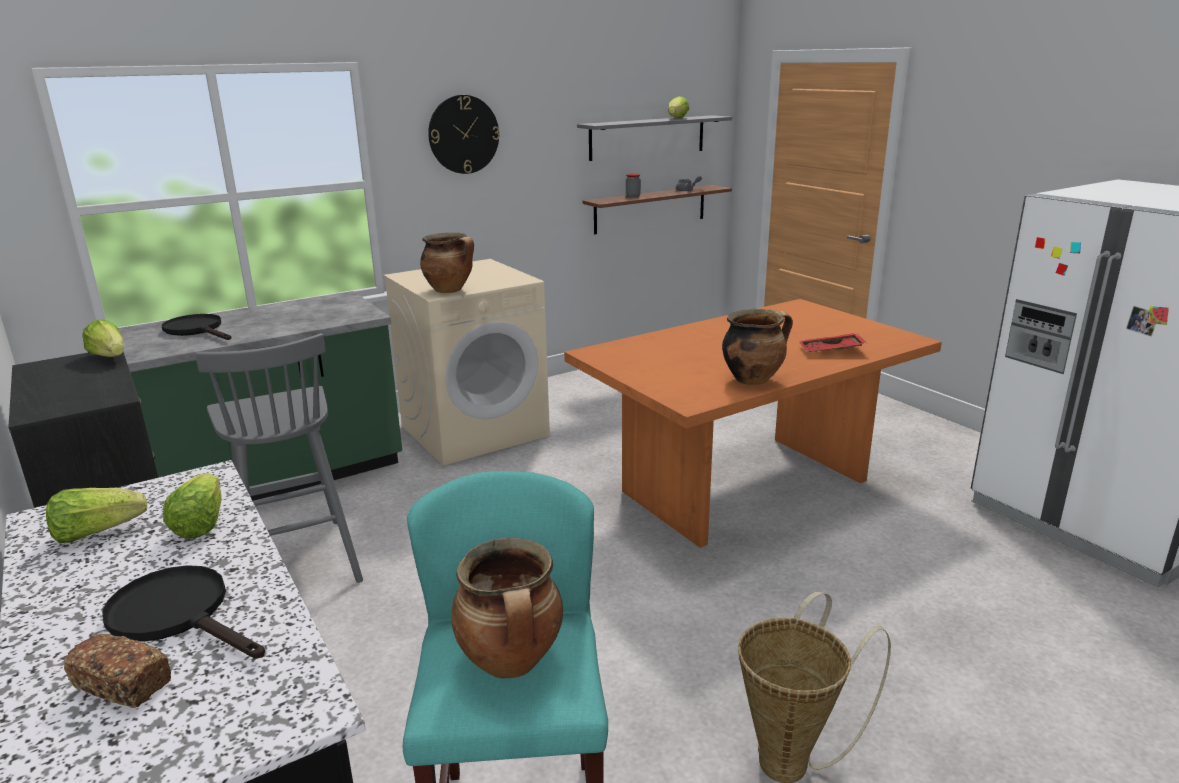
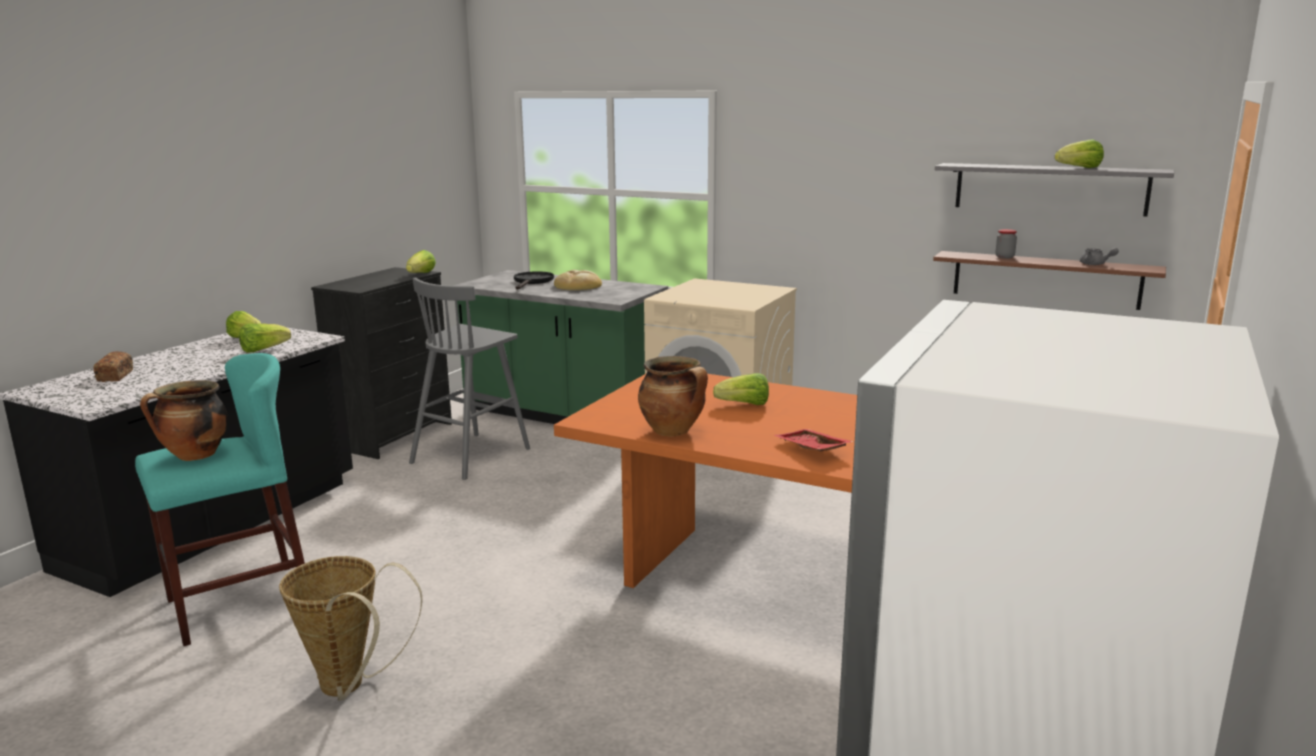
camera: 60 degrees right, 5 degrees down
black frying pan [102,565,265,659] -> none
cooking pot [420,233,474,293] -> none
wall clock [428,95,500,174] -> none
none -> bread [554,270,602,290]
none -> lettuce [713,373,769,405]

